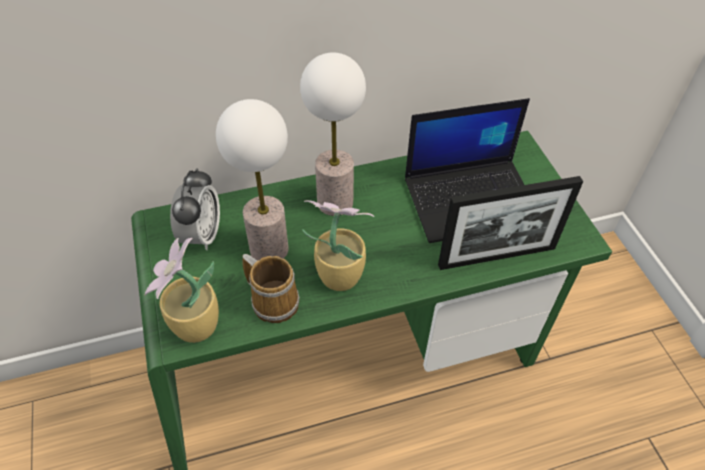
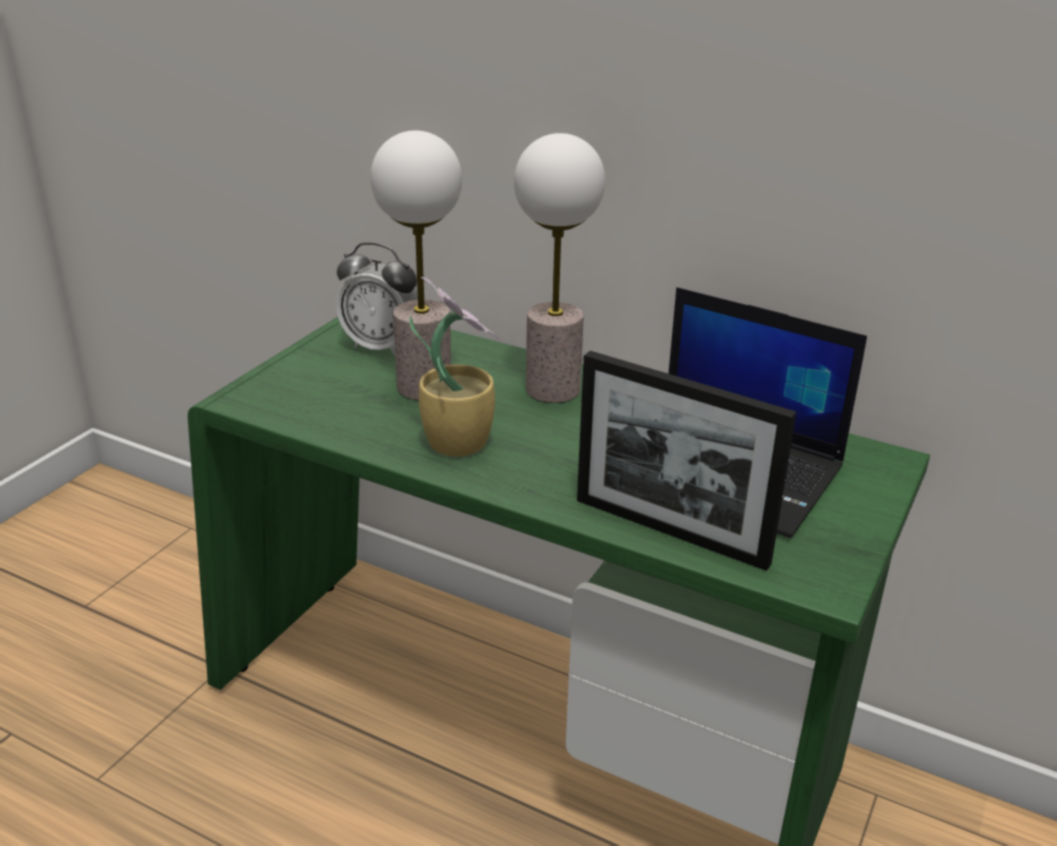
camera: 45 degrees right, 20 degrees down
potted plant [145,238,219,343] -> none
alarm clock [170,168,220,250] -> alarm clock turned 60 degrees clockwise [336,242,418,356]
mug [243,254,300,323] -> none

